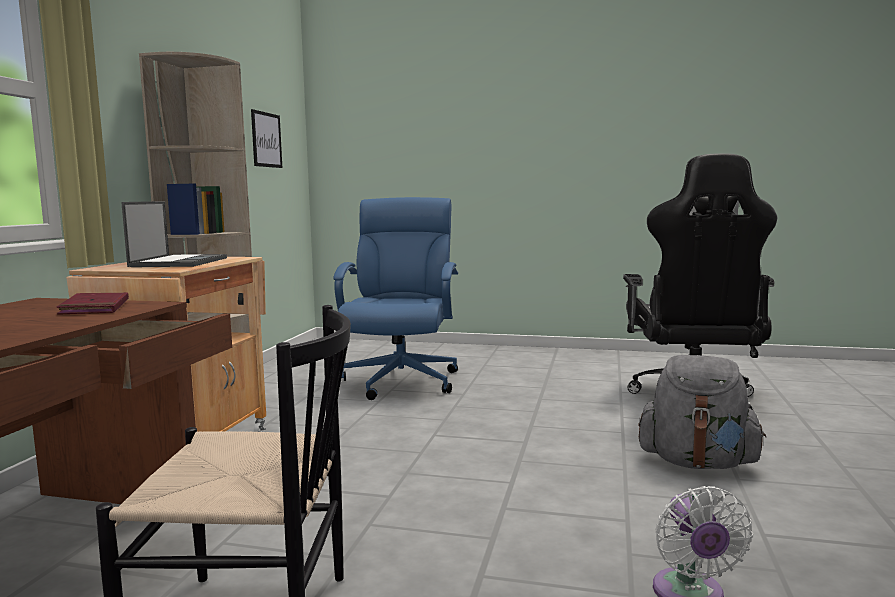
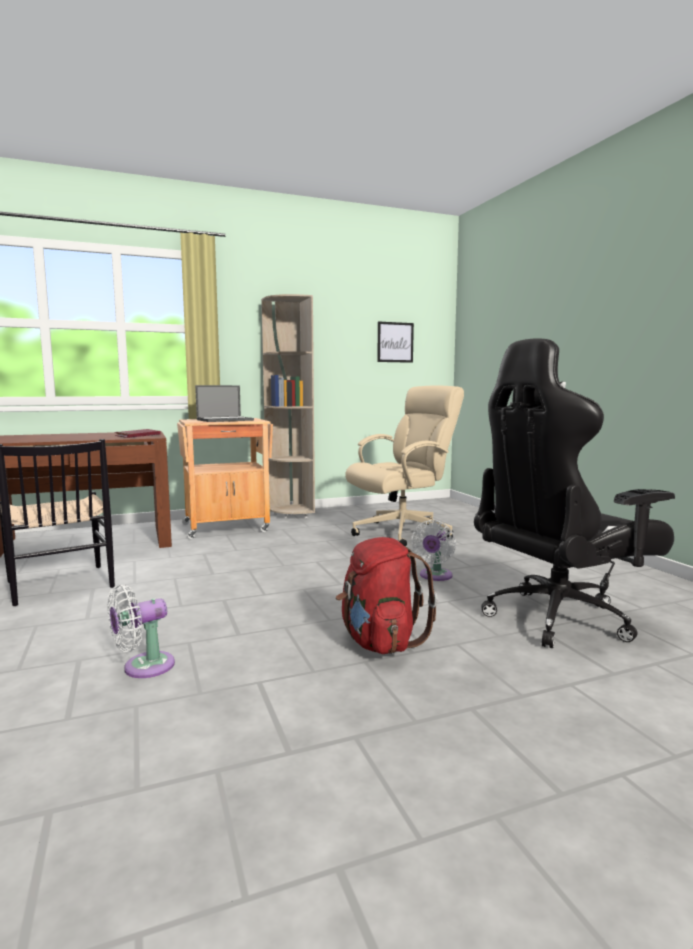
camera: 55 degrees right, 0 degrees up
blue office chair [333,197,458,400] -> beige office chair [345,385,464,546]
grey backpack [638,355,766,469] -> red backpack [336,537,438,654]
none -> white fan [411,520,456,581]

